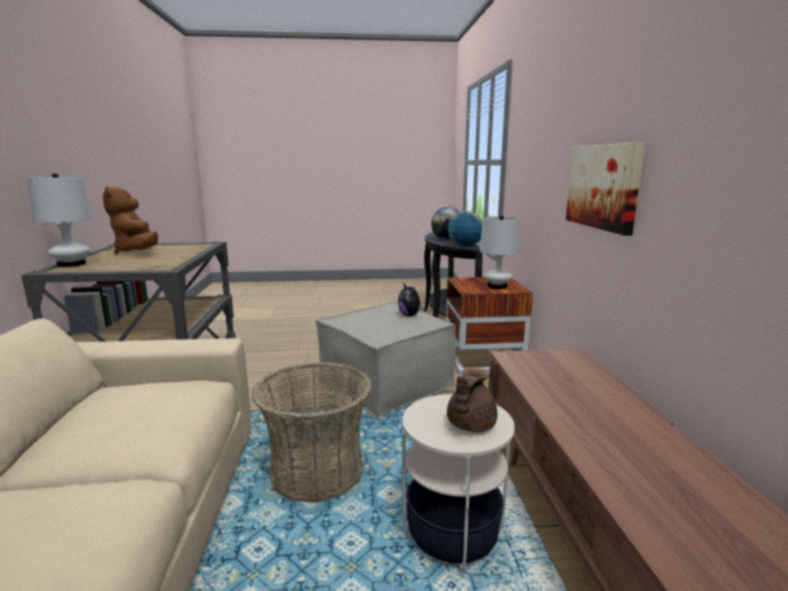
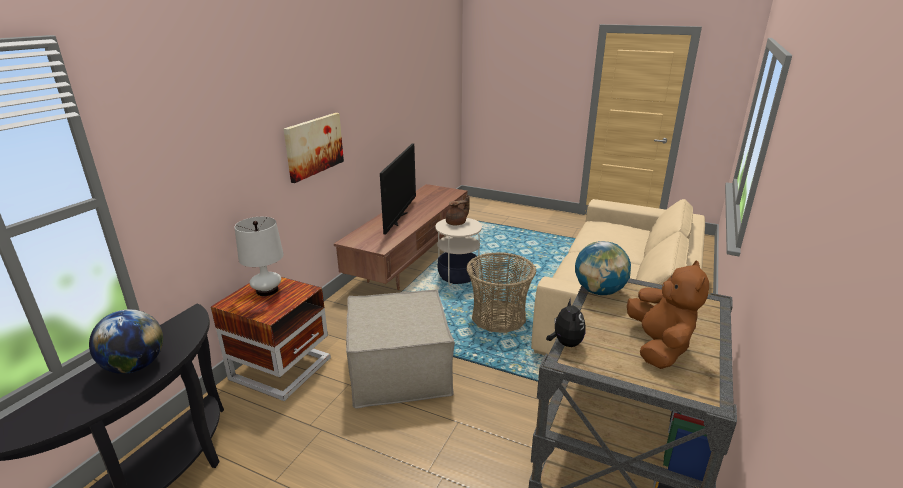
camera: 150 degrees left, 10 degrees up
white table lamp [27,173,93,267] -> none
plush toy [398,283,424,316] -> plush toy moved to [546,298,586,347]
globe [448,211,483,247] -> globe moved to [575,241,631,295]
none -> television [380,143,416,235]

